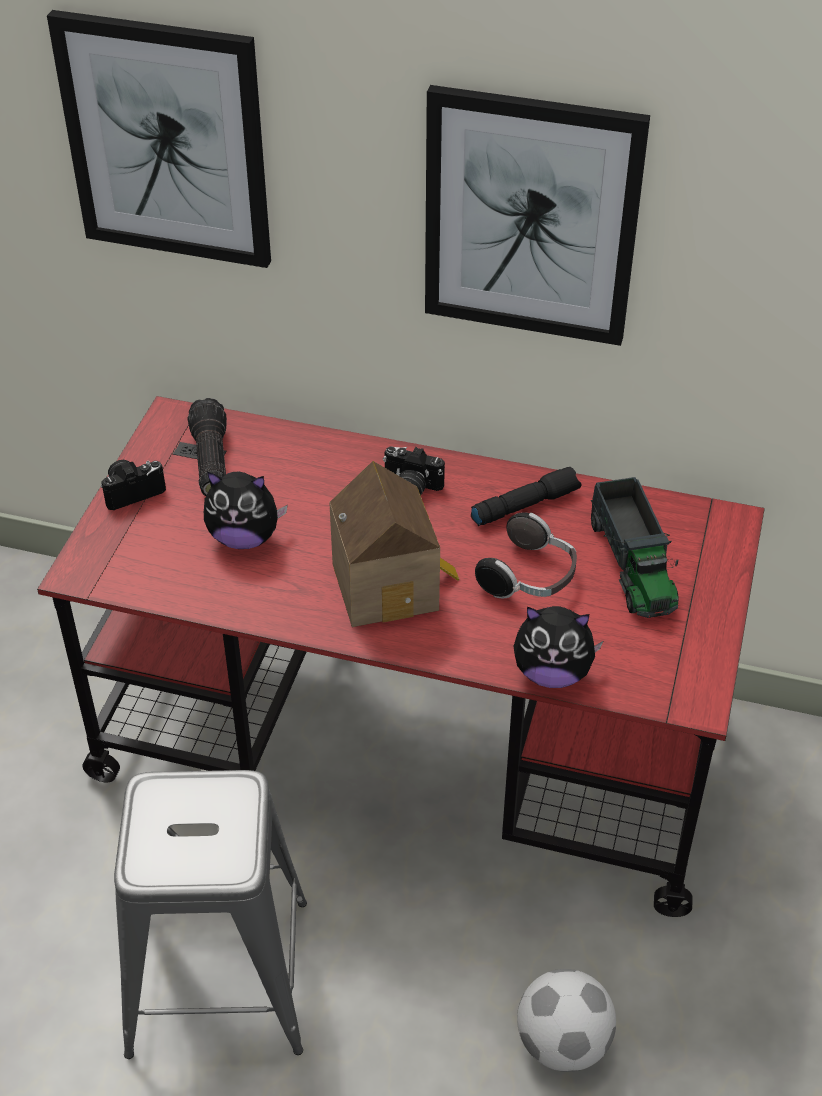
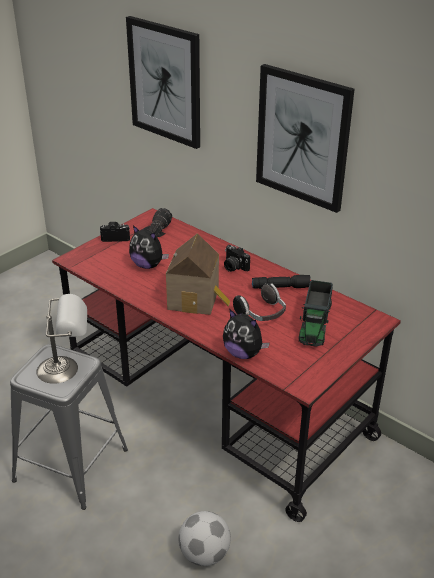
camera: 25 degrees right, 10 degrees down
none -> white table lamp [36,294,87,384]

